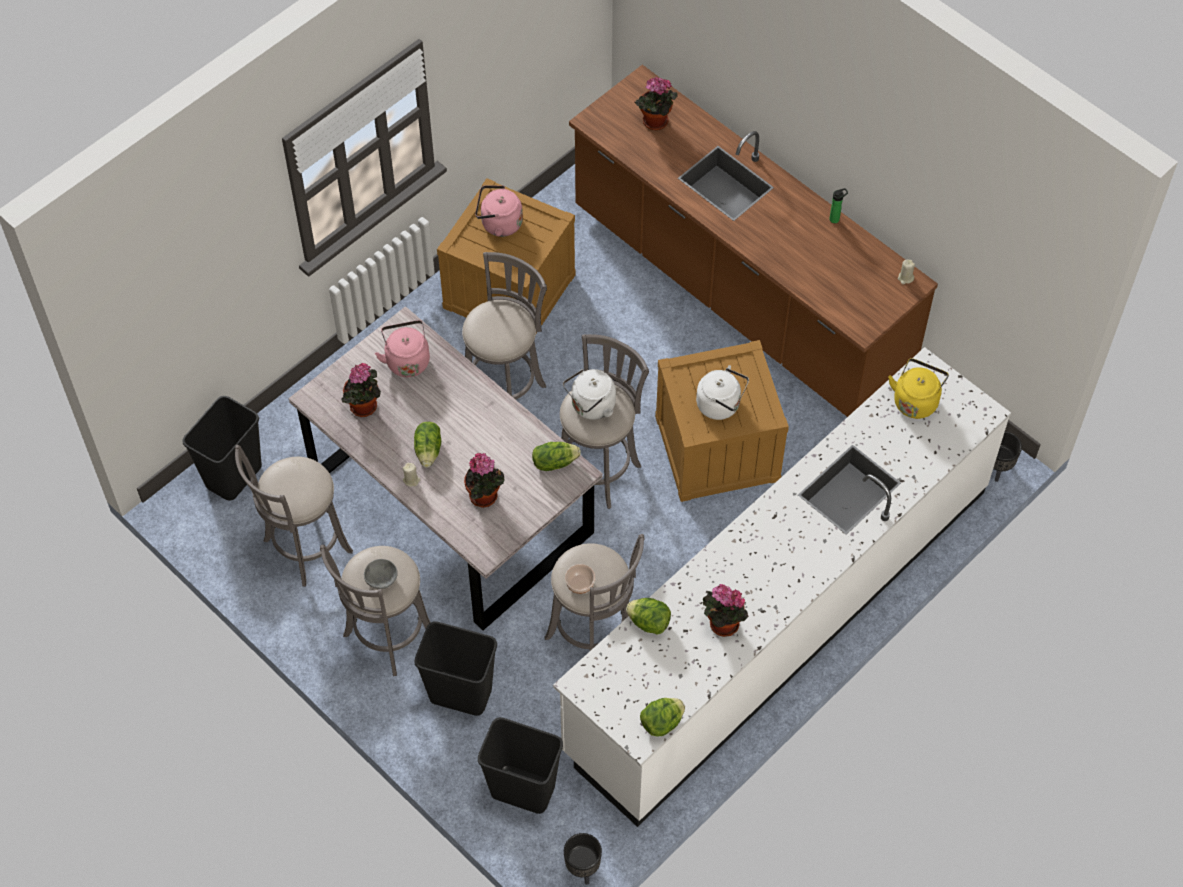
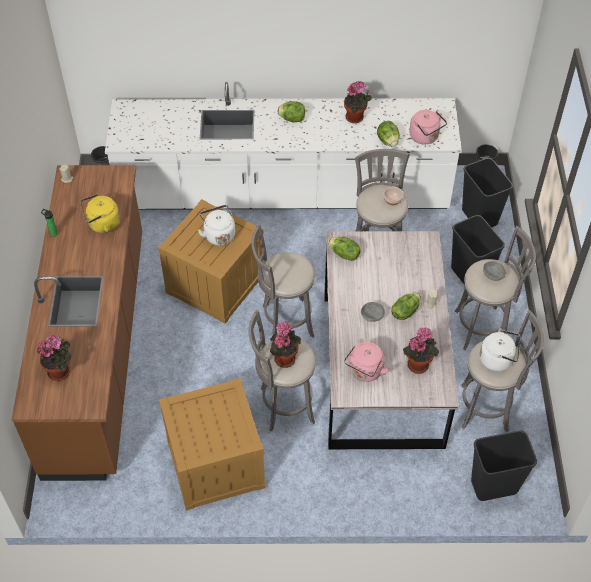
camera: 135 degrees left, 5 degrees down
potted plant [464,453,504,508] -> potted plant moved to [270,321,301,368]
pink kettle [475,185,523,237] -> pink kettle moved to [409,110,447,144]
white kettle [563,369,616,420] -> white kettle moved to [480,328,520,371]
lettuce [640,698,685,737] -> lettuce moved to [277,101,305,122]
yellow kettle [888,358,949,419] -> yellow kettle moved to [80,194,120,233]
none -> grey bowl [361,302,385,322]

